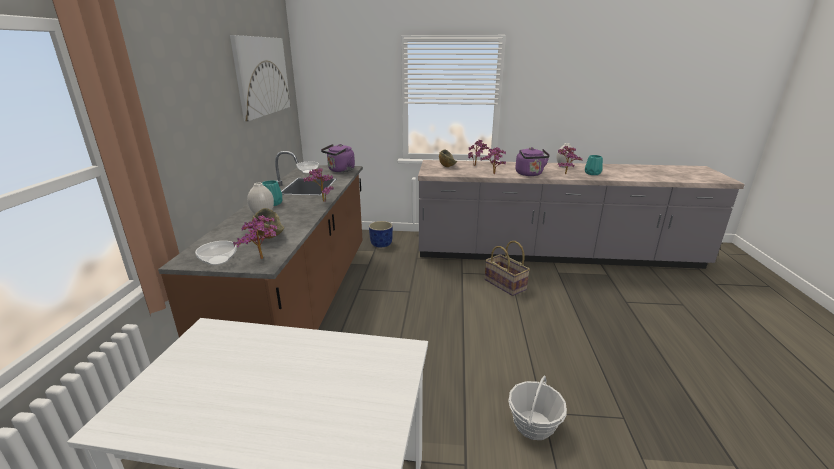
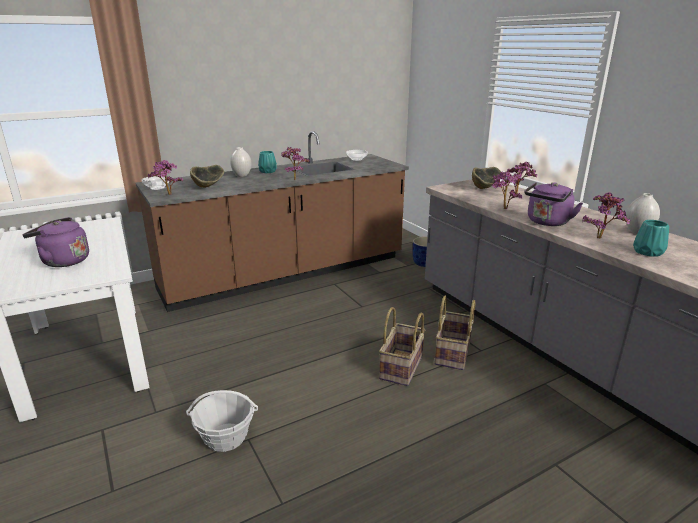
camera: 55 degrees right, 0 degrees up
picture [230,35,290,121] -> none
purple kettle [321,144,355,172] -> purple kettle moved to [22,217,89,267]
none -> basket [379,307,425,386]

